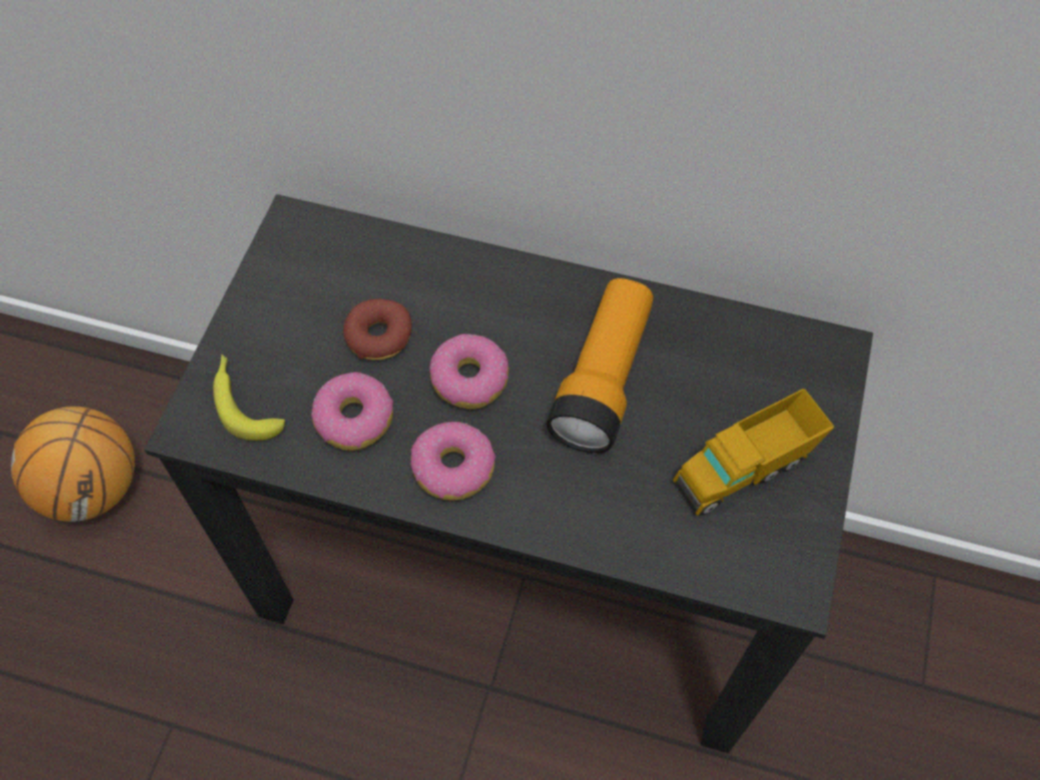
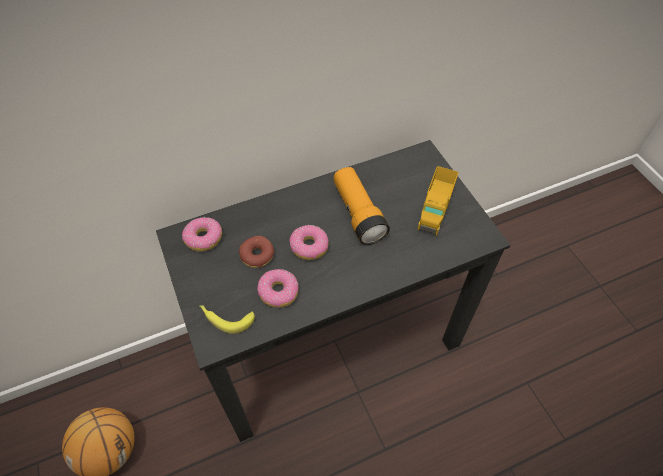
camera: 40 degrees left, 5 degrees down
donut [411,422,496,501] -> donut moved to [182,217,222,252]

